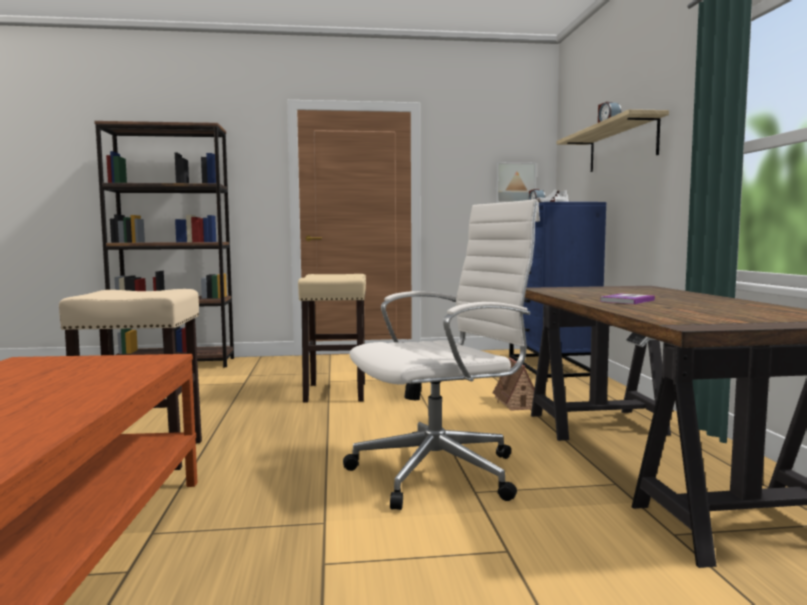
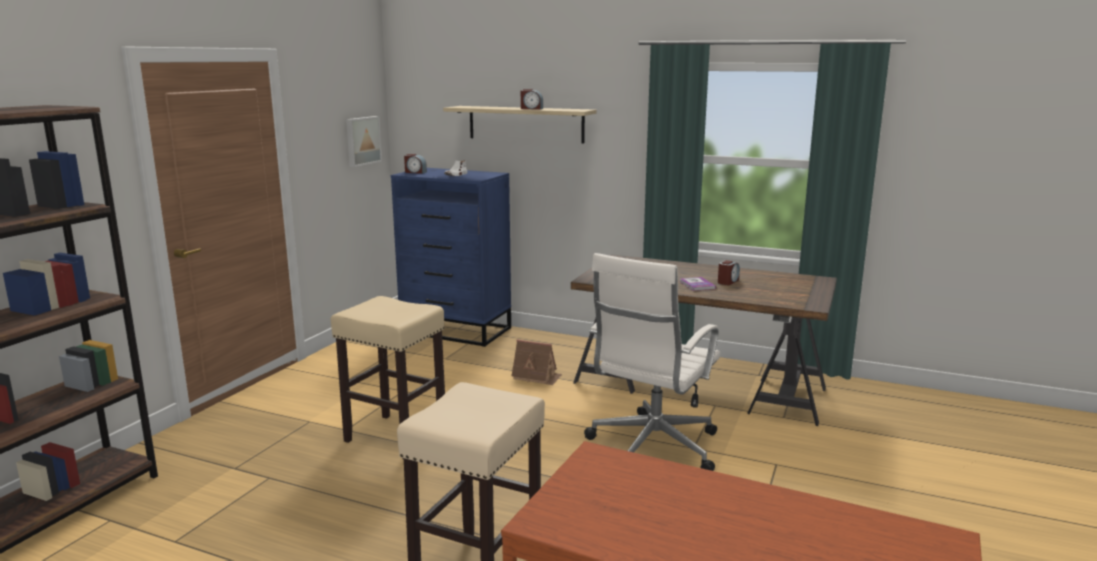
camera: 60 degrees left, 10 degrees up
white office chair [343,199,540,510] -> white office chair turned 150 degrees counterclockwise [584,253,720,471]
none -> alarm clock [718,260,740,285]

